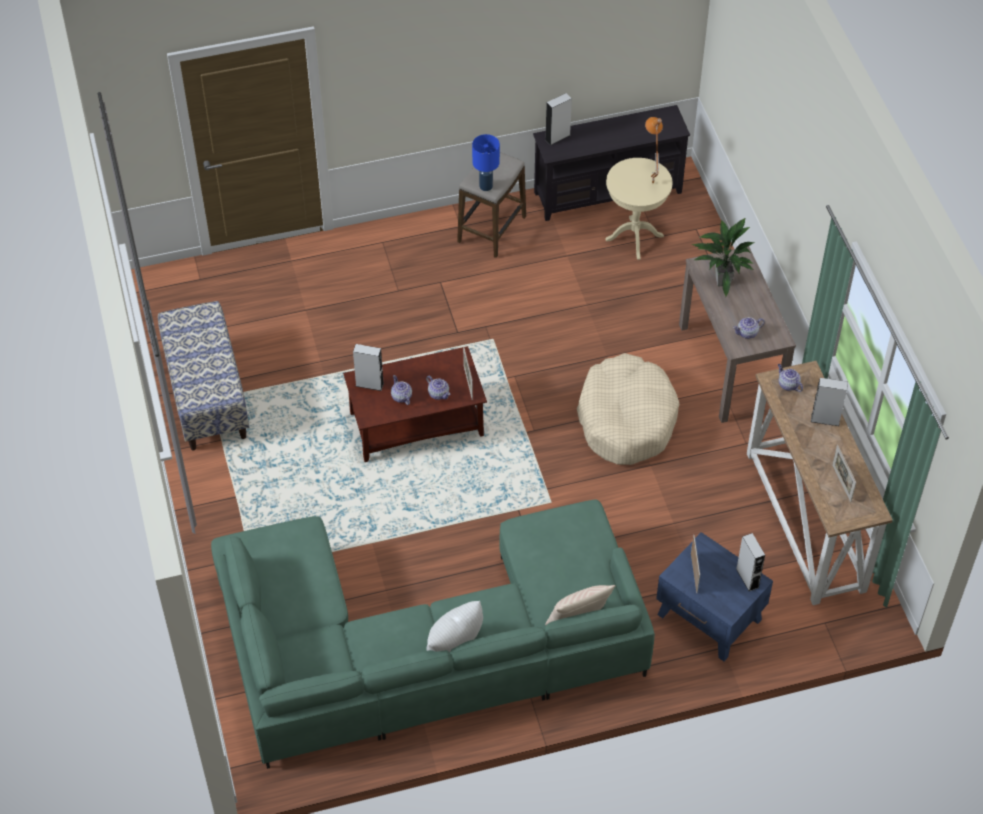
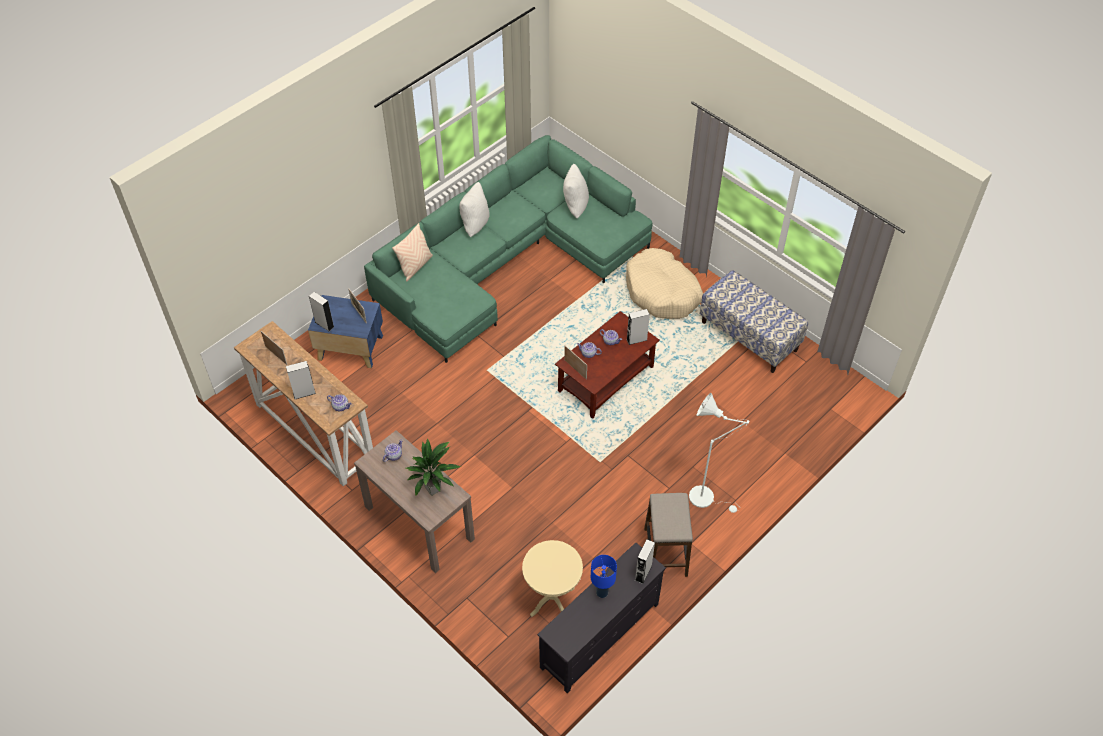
camera: 150 degrees right, 0 degrees up
blue table lamp [472,134,500,191] -> blue table lamp moved to [591,555,617,598]
beige dog bed [577,353,679,465] -> beige dog bed moved to [626,248,703,319]
orange table lamp [645,117,663,184] -> none
none -> white pillow [563,164,589,218]
none -> white floor lamp [689,393,750,513]

